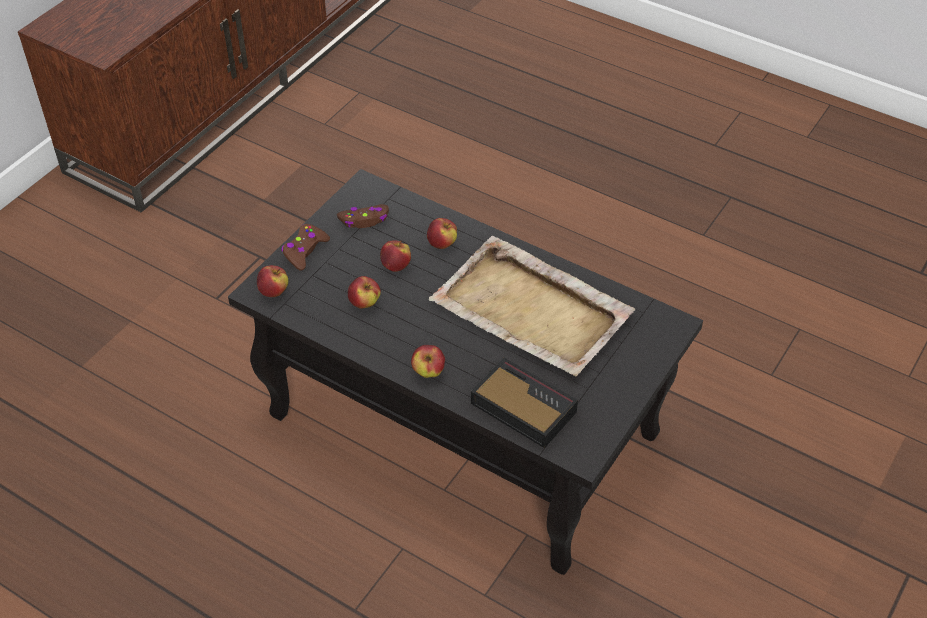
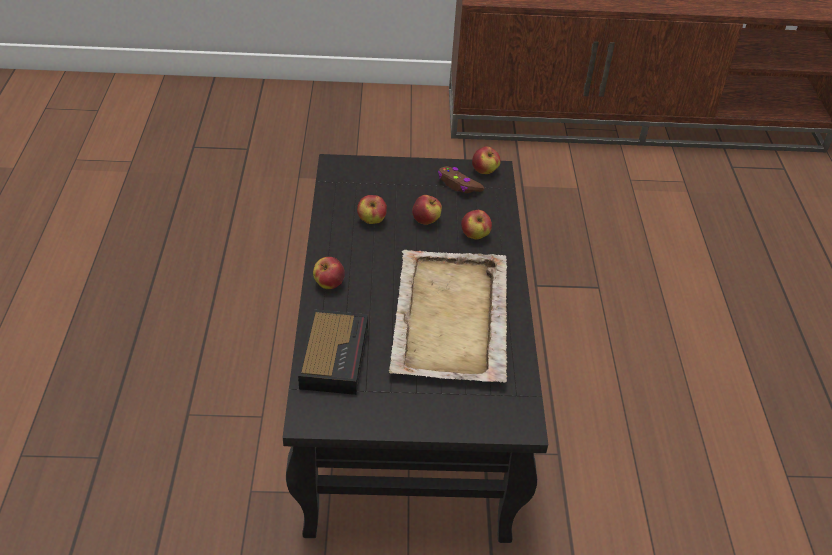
camera: 55 degrees right, 5 degrees down
apple [257,265,288,297] -> apple moved to [472,146,501,174]
brown game controller [281,224,330,271] -> none

